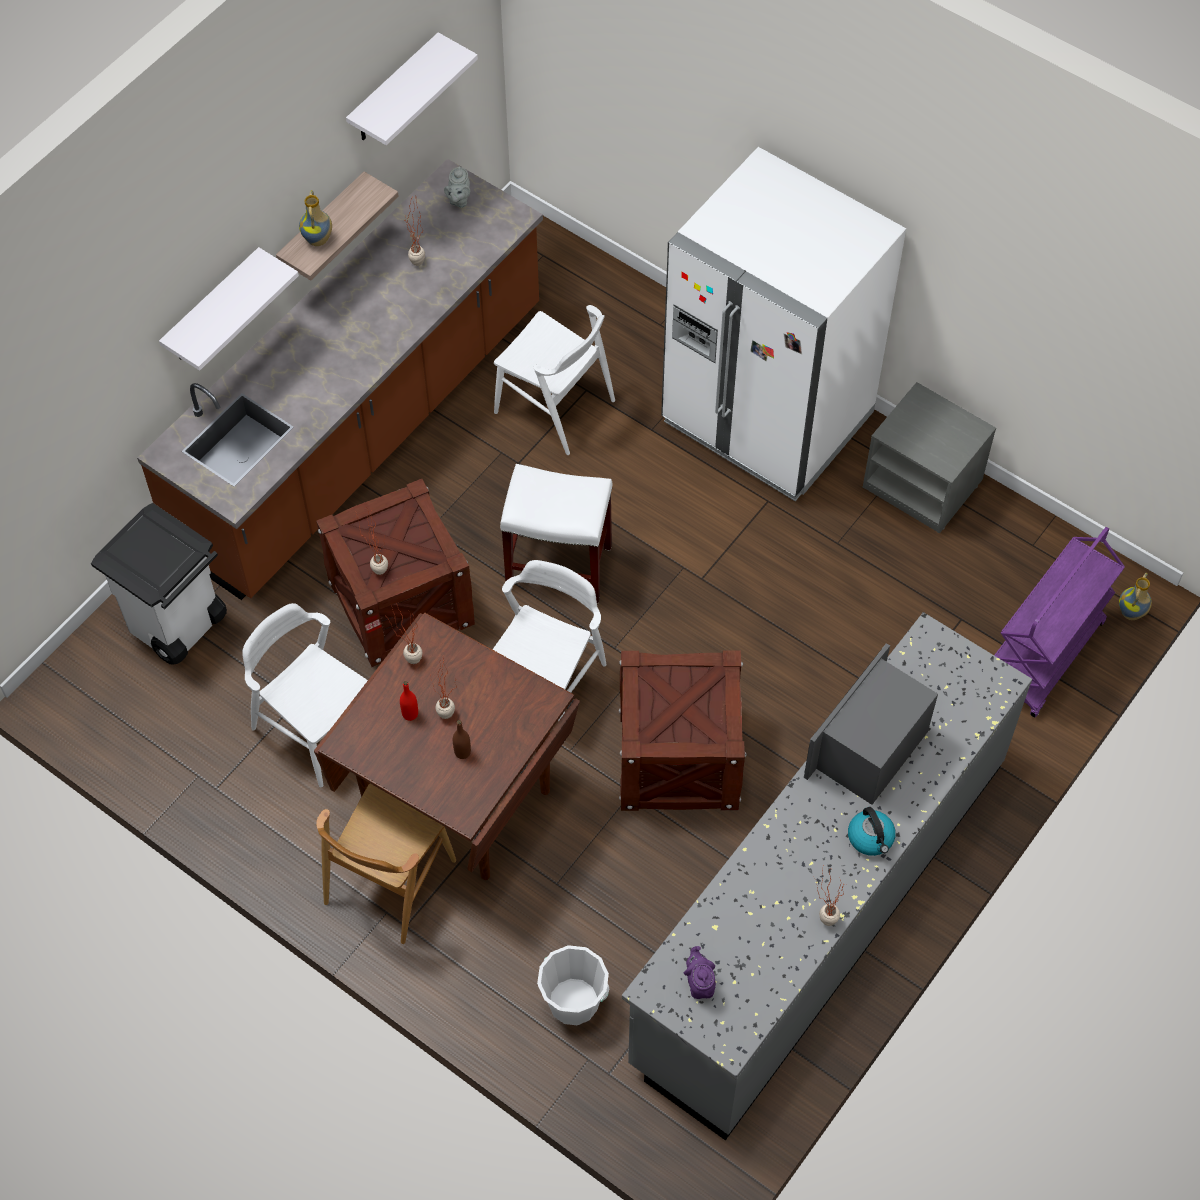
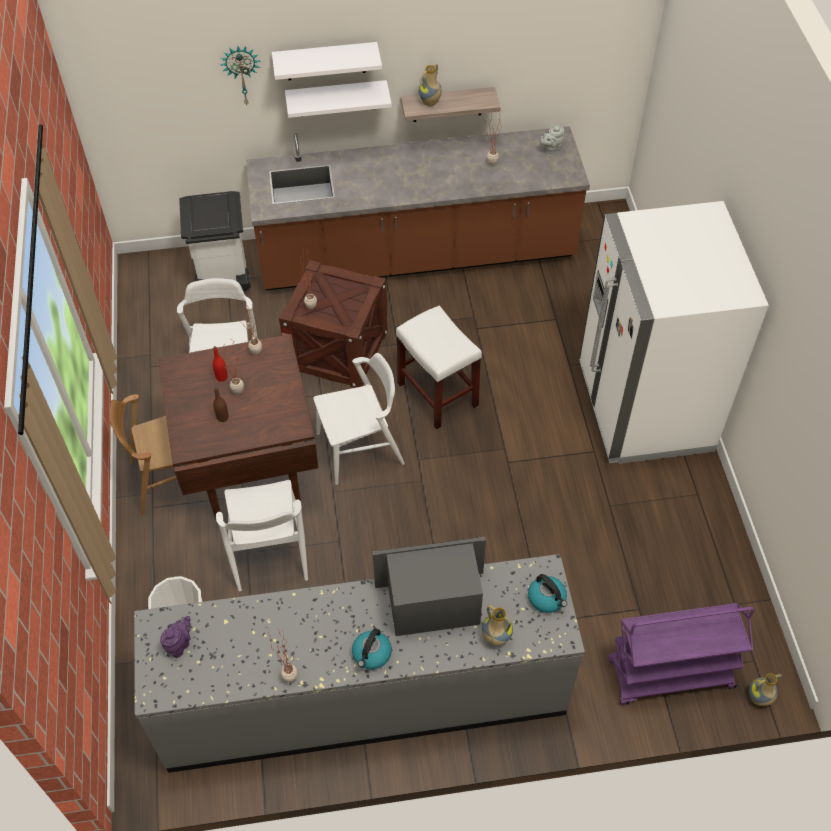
camera: 45 degrees right, 5 degrees down
white shelf [346,32,478,145] -> white shelf moved to [272,42,382,80]
white chair [494,305,615,455] -> white chair moved to [216,480,308,592]
crate [619,650,747,811] -> none
grey nightstand [863,382,996,534] -> none
none -> wall clock [220,46,260,105]
none -> vase [482,605,513,646]
none -> kettle [528,574,567,613]

